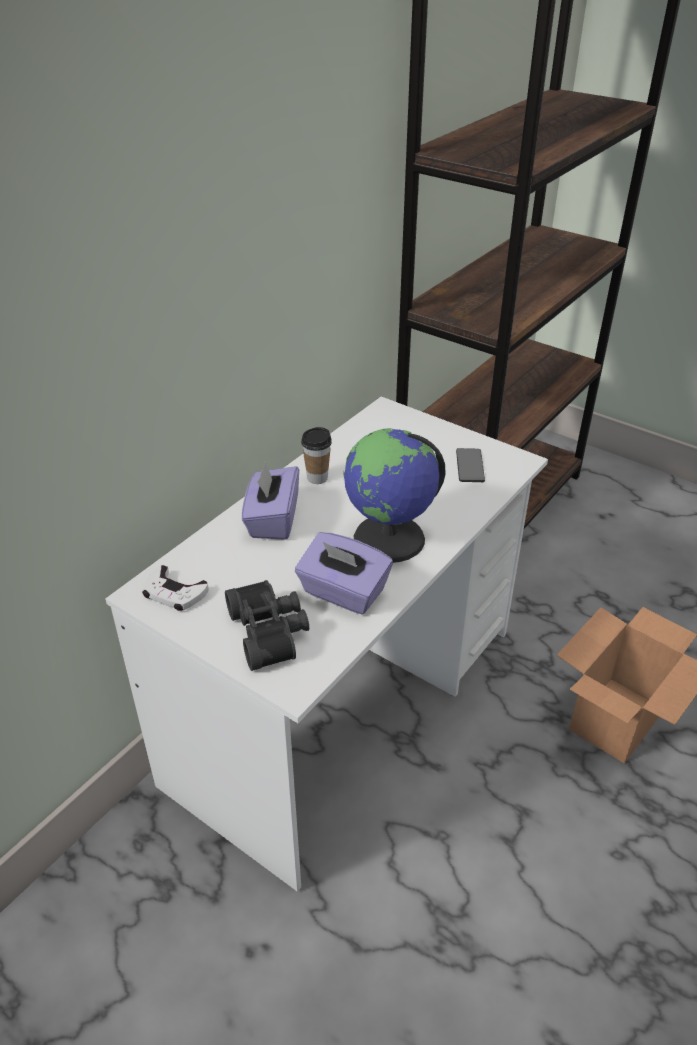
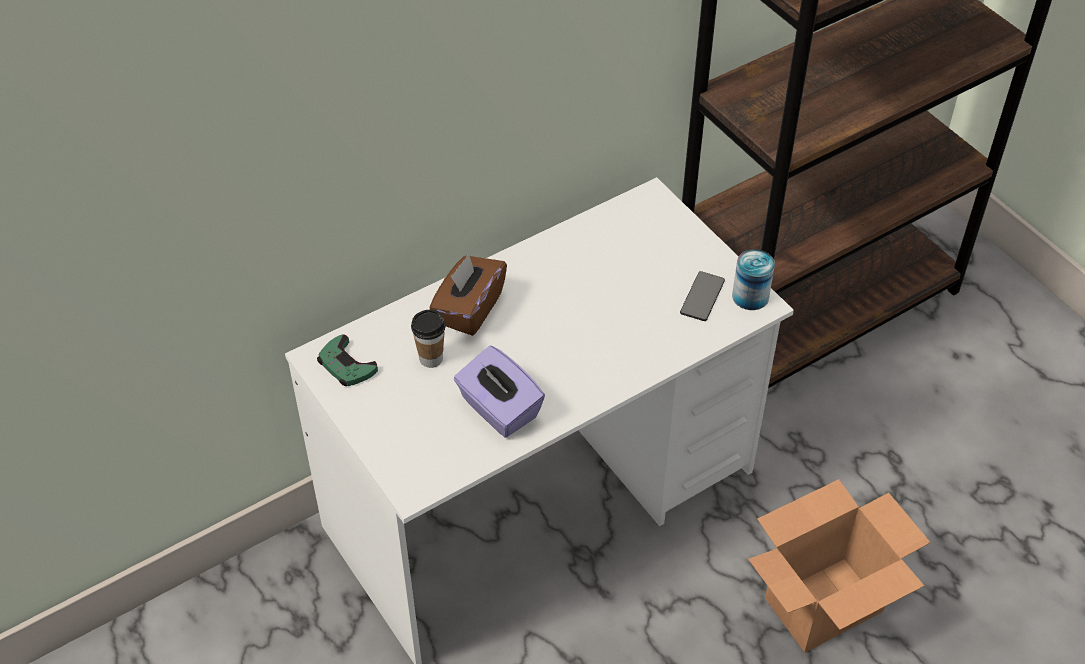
camera: 20 degrees right, 10 degrees up
white game controller [142,565,209,611] -> green game controller [317,334,378,386]
black binoculars [225,580,309,671] -> none
purple tissue box [242,462,299,540] -> brown tissue box [430,254,507,336]
cup [301,427,332,484] -> cup moved to [411,310,445,368]
globe [343,428,445,563] -> none
none -> can [732,249,775,310]

